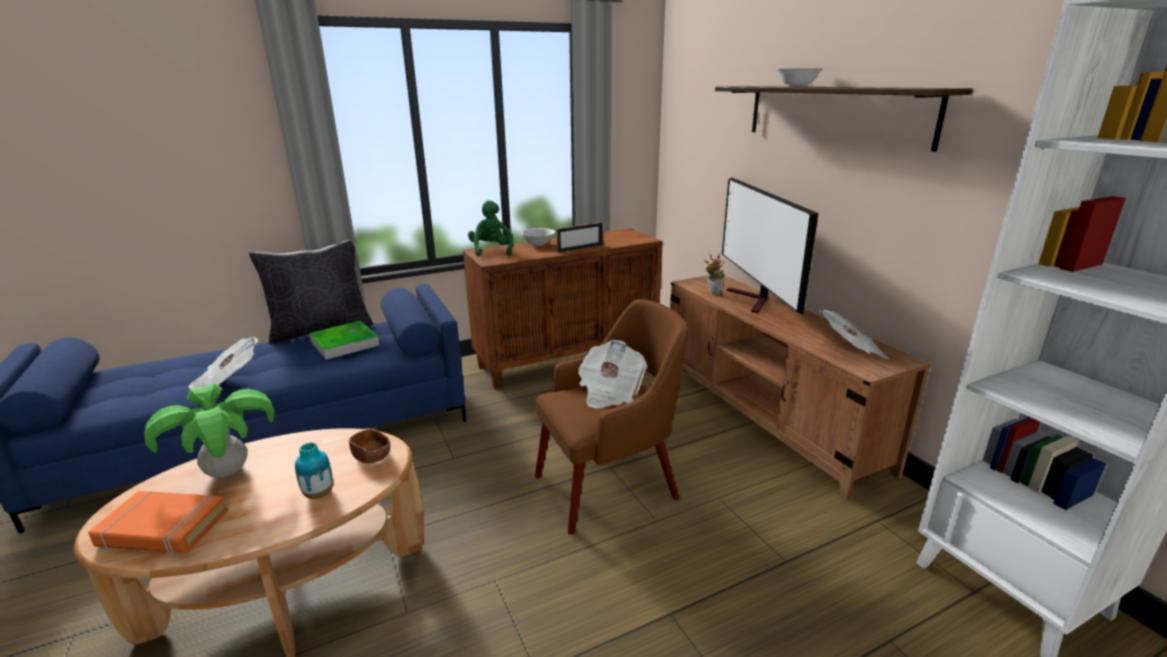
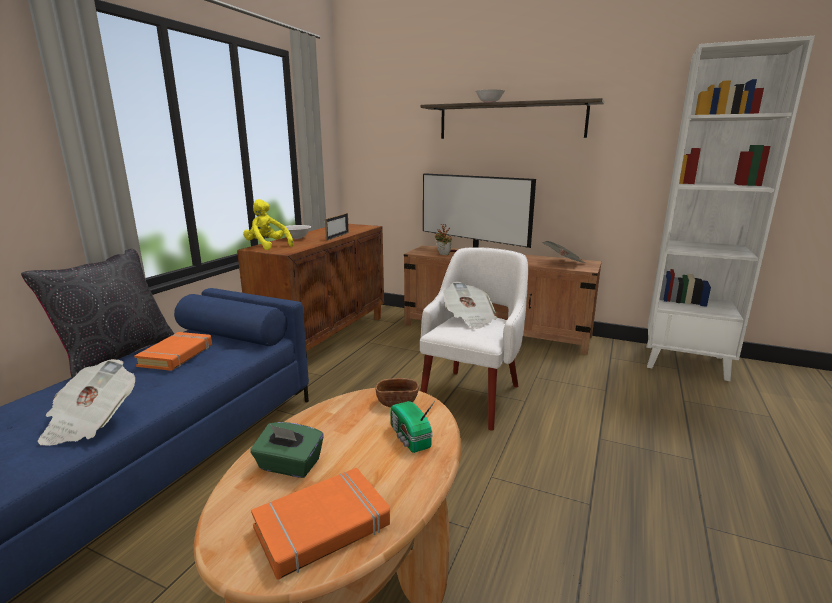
camera: 40 degrees left, 5 degrees down
potted plant [144,383,274,478] -> green tissue box [250,422,324,478]
vase [295,442,333,499] -> radio [390,401,435,453]
tray [309,321,379,360] -> orange book [134,332,212,371]
green plush toy [468,200,514,256] -> yellow plush toy [243,199,294,250]
brown armchair [535,299,688,535] -> white armchair [420,247,528,431]

